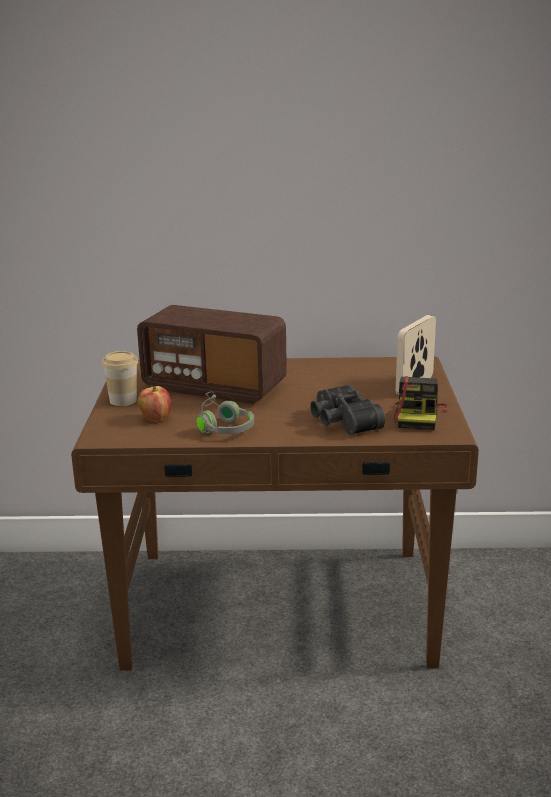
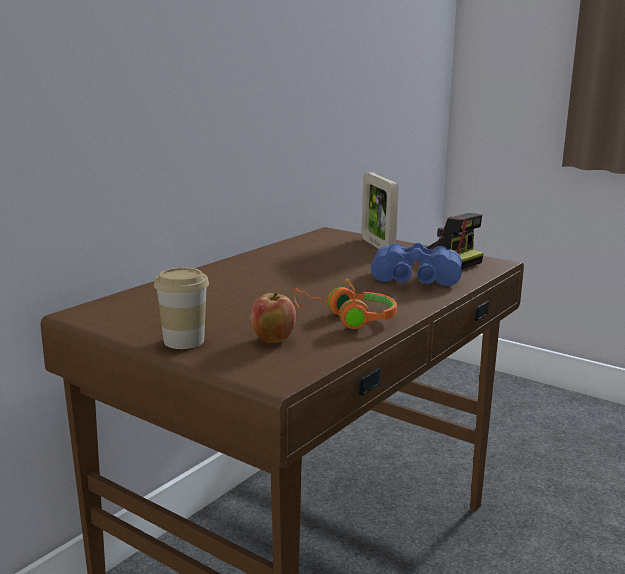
camera: 55 degrees left, 5 degrees down
radio [137,305,287,404] -> none
grey headphones [196,391,254,434] -> orange headphones [294,279,397,329]
black binoculars [310,385,385,435] -> blue binoculars [371,242,462,286]

